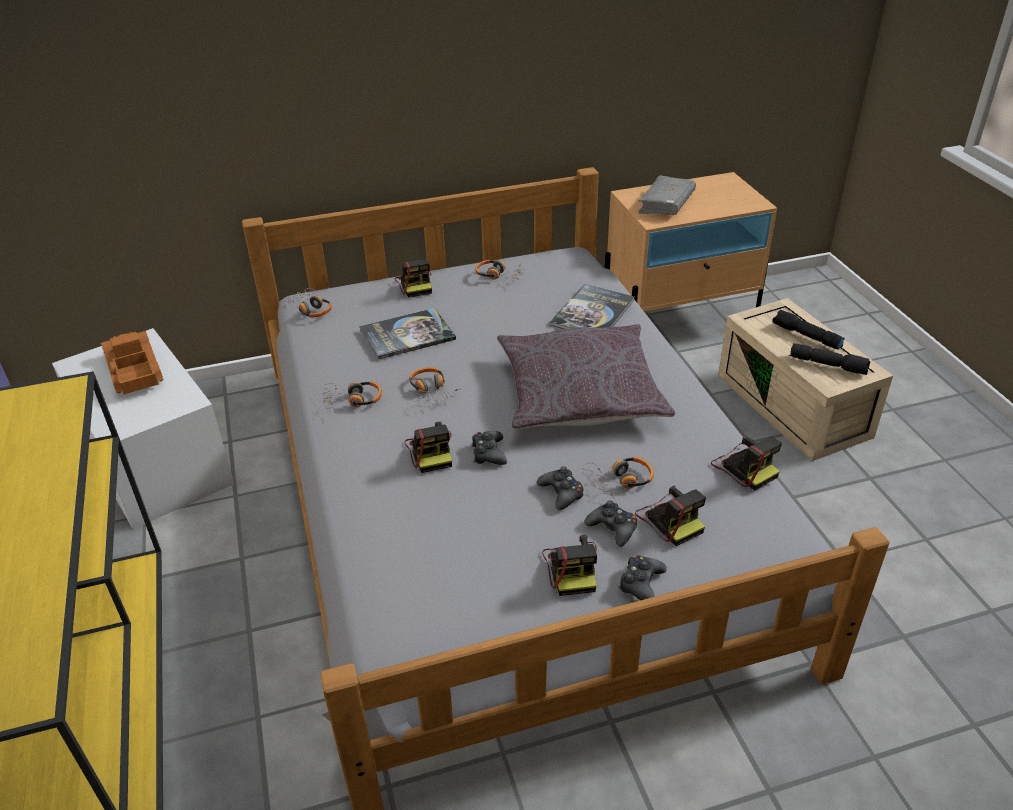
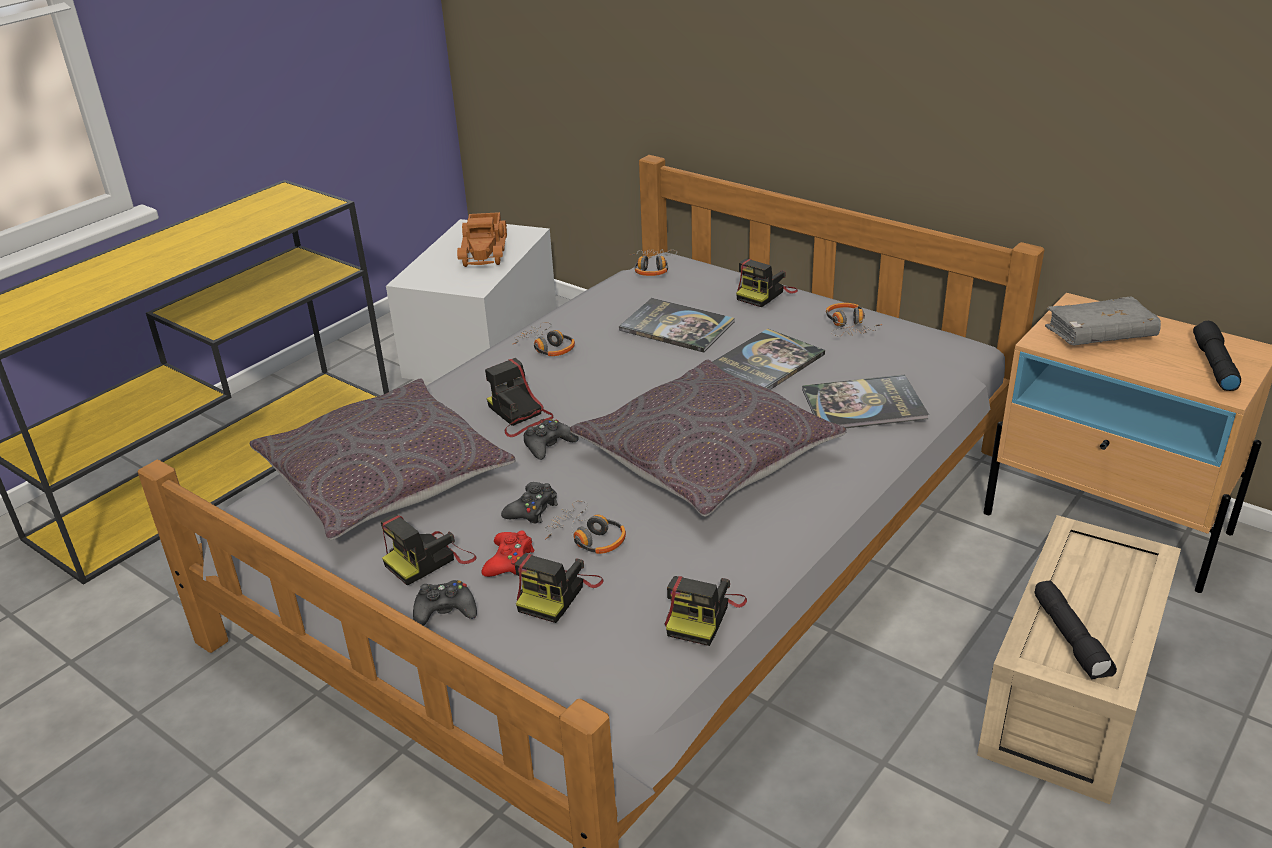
camera: 55 degrees right, 5 degrees down
toy truck [101,331,164,394] -> toy truck turned 150 degrees clockwise [457,212,507,267]
camera [405,421,452,473] -> camera turned 105 degrees clockwise [485,358,554,437]
headphones [409,367,460,407] -> none
black game controller [584,500,637,547] -> red game controller [482,531,534,577]
black flashlight [772,310,845,350] -> black flashlight moved to [1193,321,1241,391]
none -> grey pillow [250,379,516,540]
none -> book [712,328,825,390]

